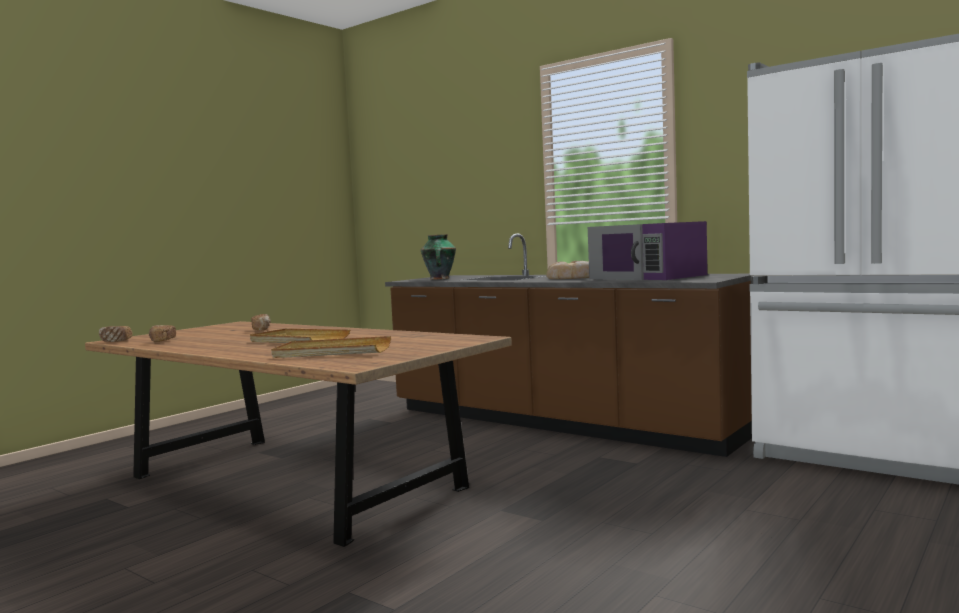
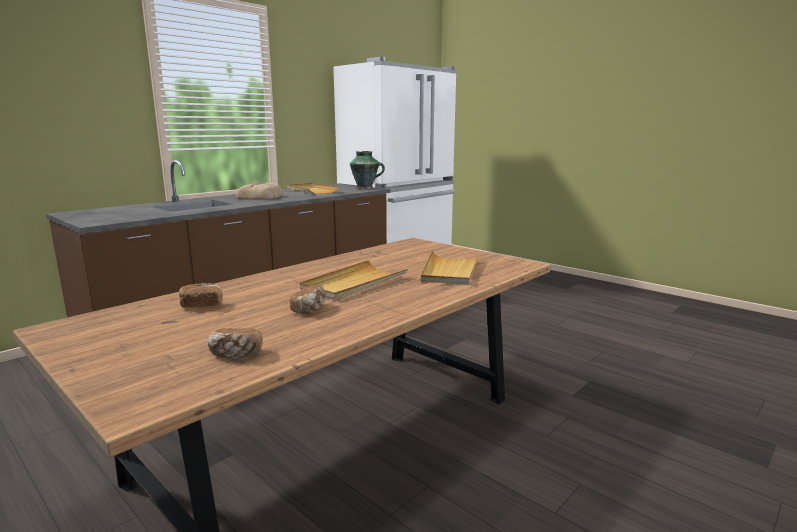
camera: 85 degrees left, 10 degrees up
bread [99,326,133,342] -> bread moved to [290,285,326,315]
vase [421,234,456,280] -> vase moved to [350,151,385,189]
purple microwave [588,221,708,280] -> beige tray [287,183,339,194]

